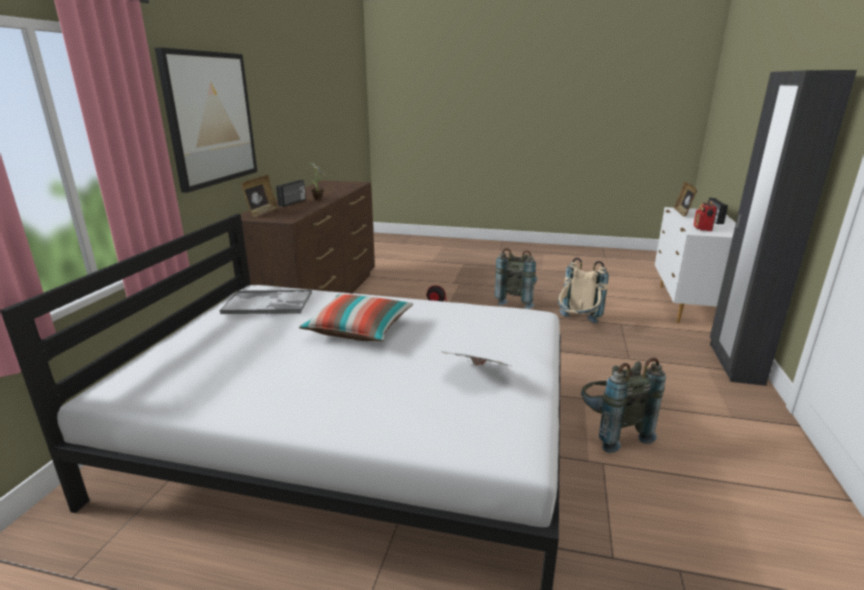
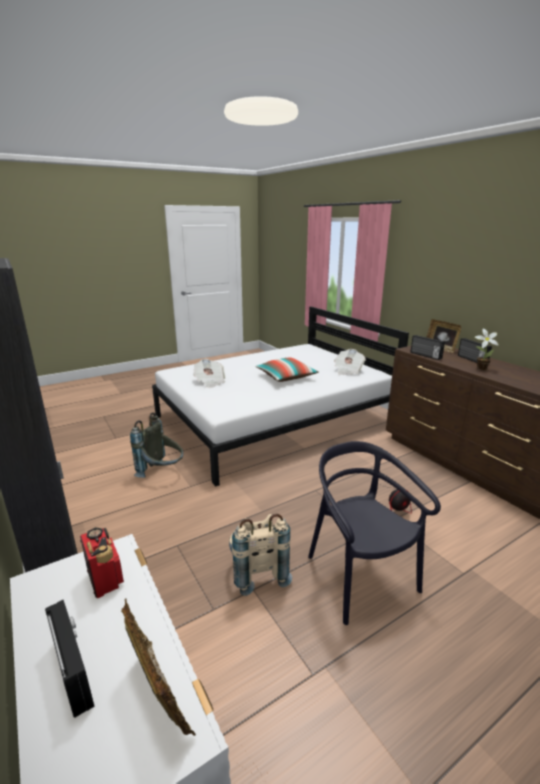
camera: 135 degrees right, 0 degrees up
picture [155,47,257,193] -> none
tray [220,290,312,314] -> newspaper [334,349,366,375]
grey backpack [495,248,537,309] -> black chair [308,441,441,625]
none -> radio [410,335,445,360]

